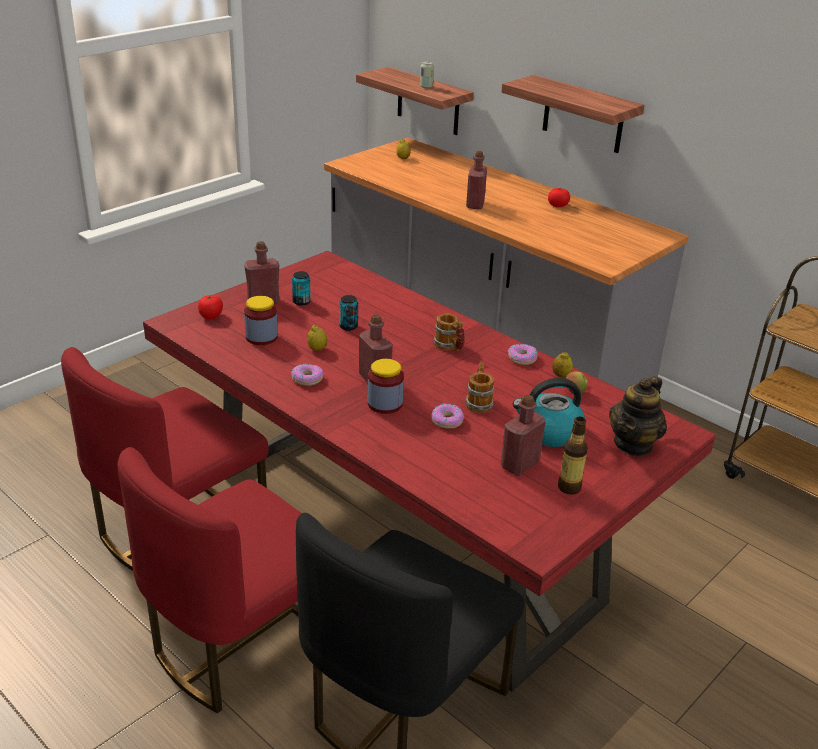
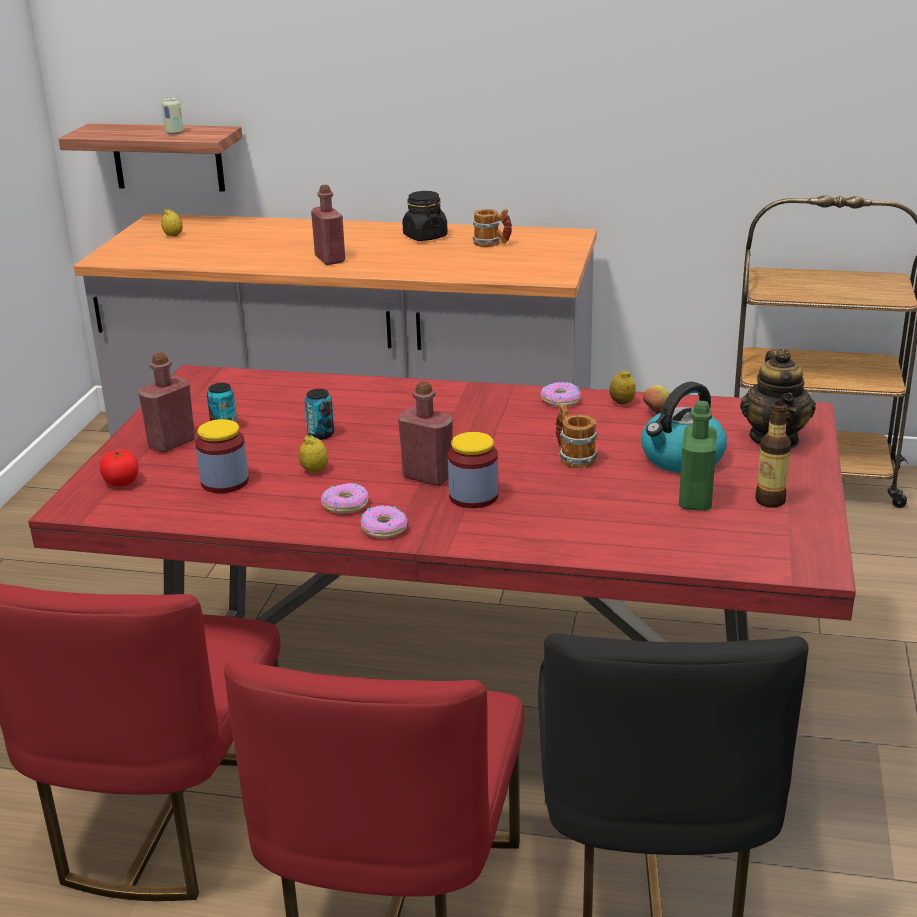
camera: 30 degrees left, 5 degrees down
donut [431,403,464,428] -> donut moved to [361,505,408,538]
mug [433,313,465,352] -> mug moved to [473,208,512,247]
red bottle [501,395,546,476] -> green bottle [679,401,717,511]
shelf [502,75,644,153] -> none
tomato [548,188,570,207] -> black jar [402,191,448,241]

